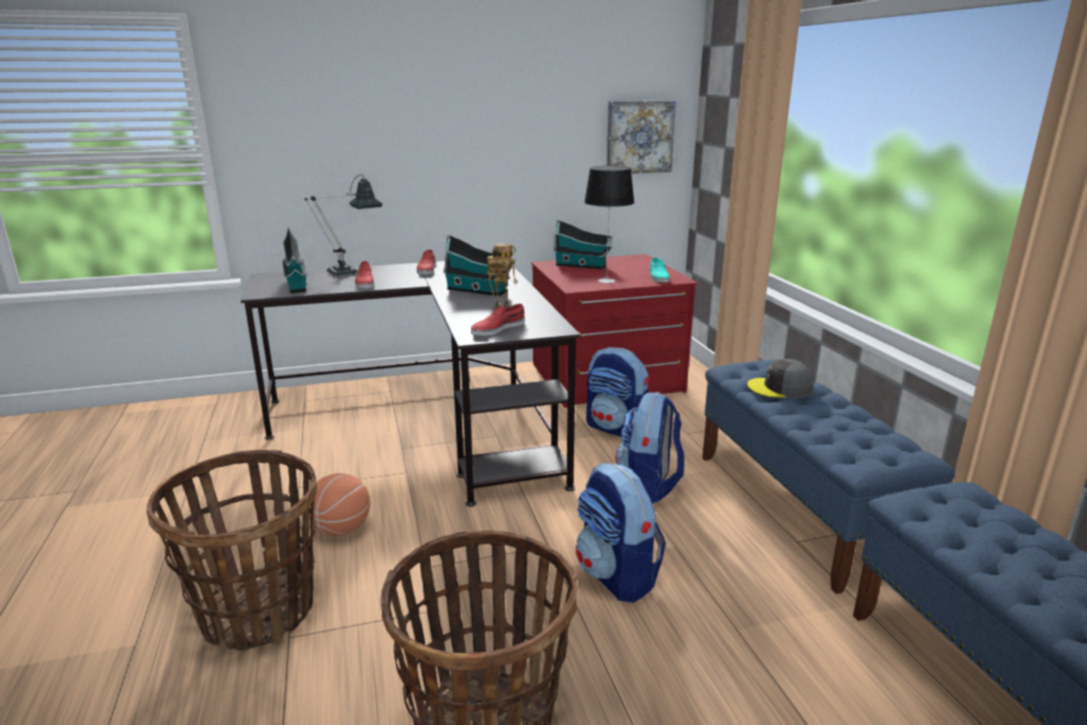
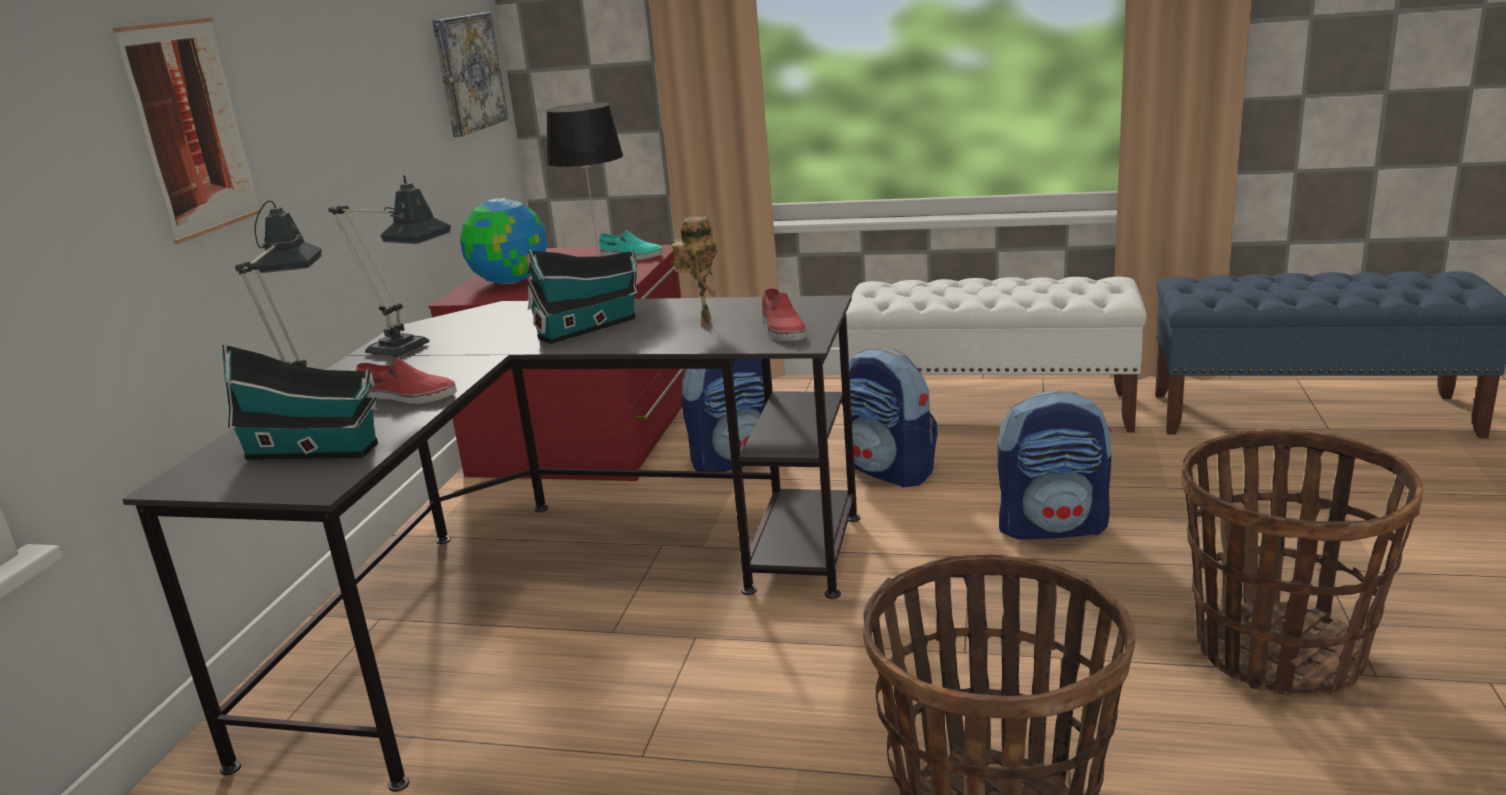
camera: 60 degrees left, 0 degrees up
basketball [309,473,370,536] -> none
red shoe [417,249,435,275] -> table lamp [328,175,451,357]
toy house [554,219,613,269] -> globe [460,198,547,284]
blue bench [702,360,955,594] -> white bench [846,276,1147,433]
grey cap [747,359,814,398] -> none
none -> picture [113,17,261,244]

